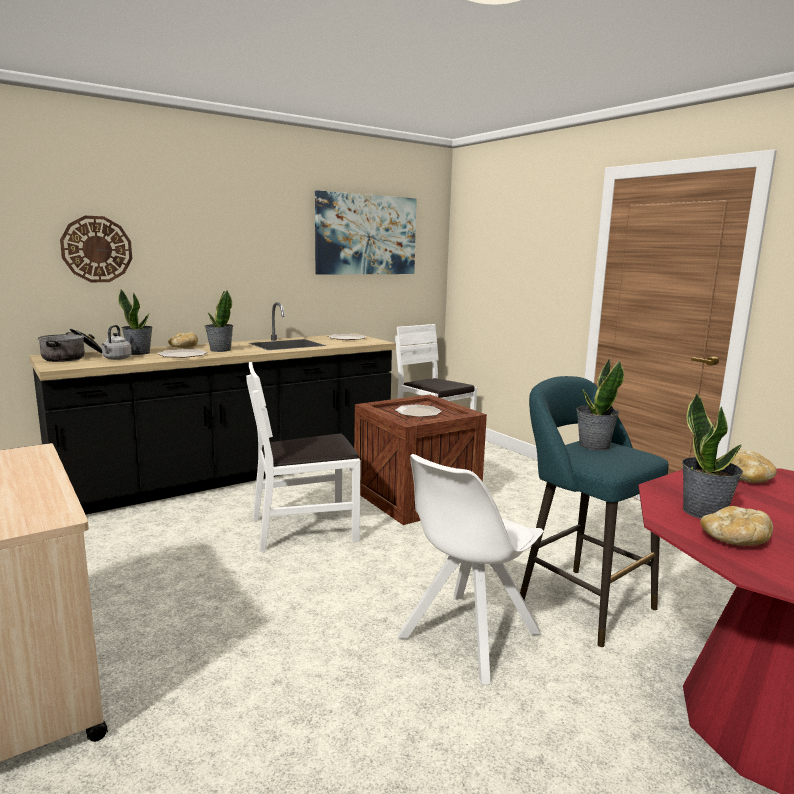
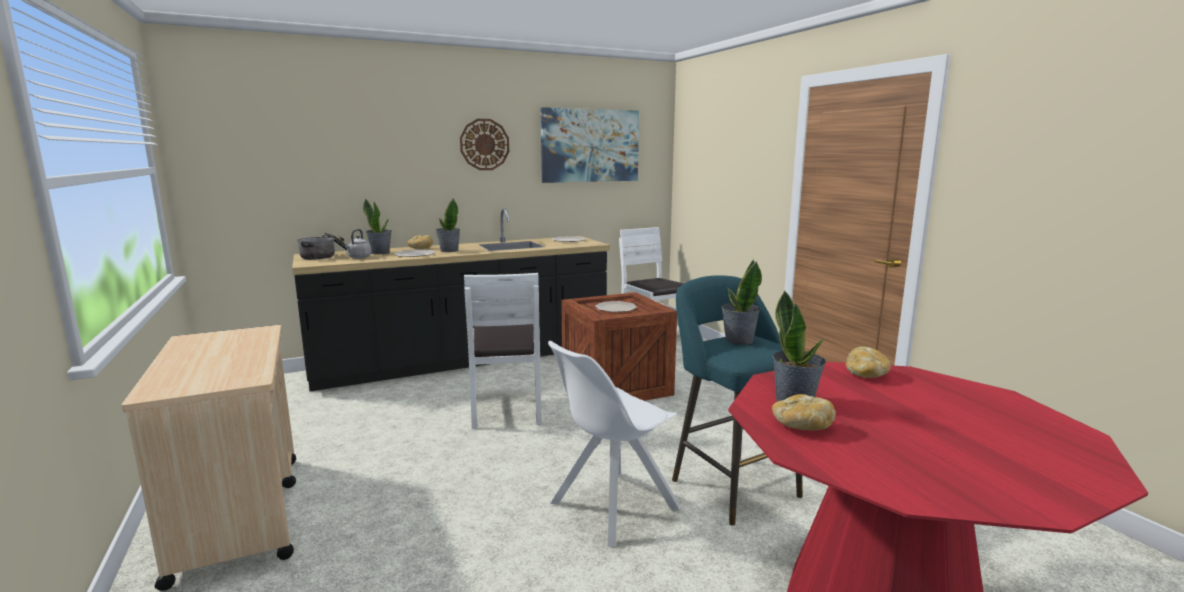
camera: 10 degrees right, 0 degrees up
wall clock [60,216,132,282] -> wall clock moved to [460,119,509,170]
white chair [246,362,361,552] -> white chair turned 90 degrees counterclockwise [464,273,542,429]

